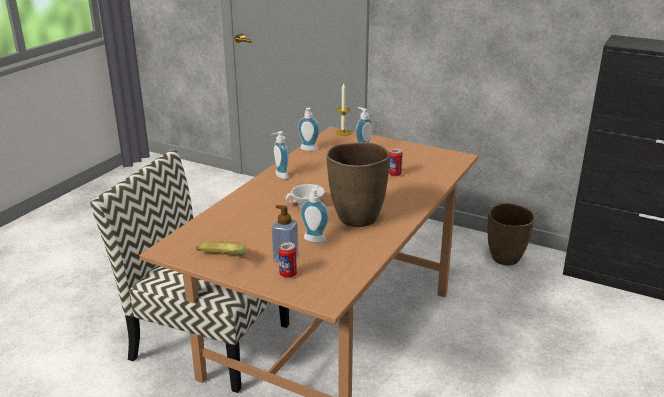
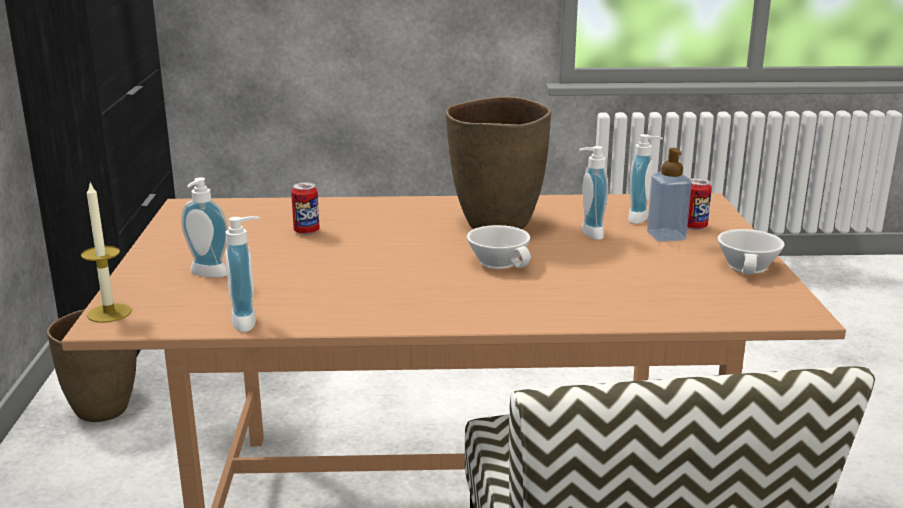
camera: 120 degrees left, 5 degrees down
banana [196,241,247,256] -> white cup [718,229,785,274]
soap dispenser [271,131,289,179] -> soap dispenser moved to [628,134,663,224]

